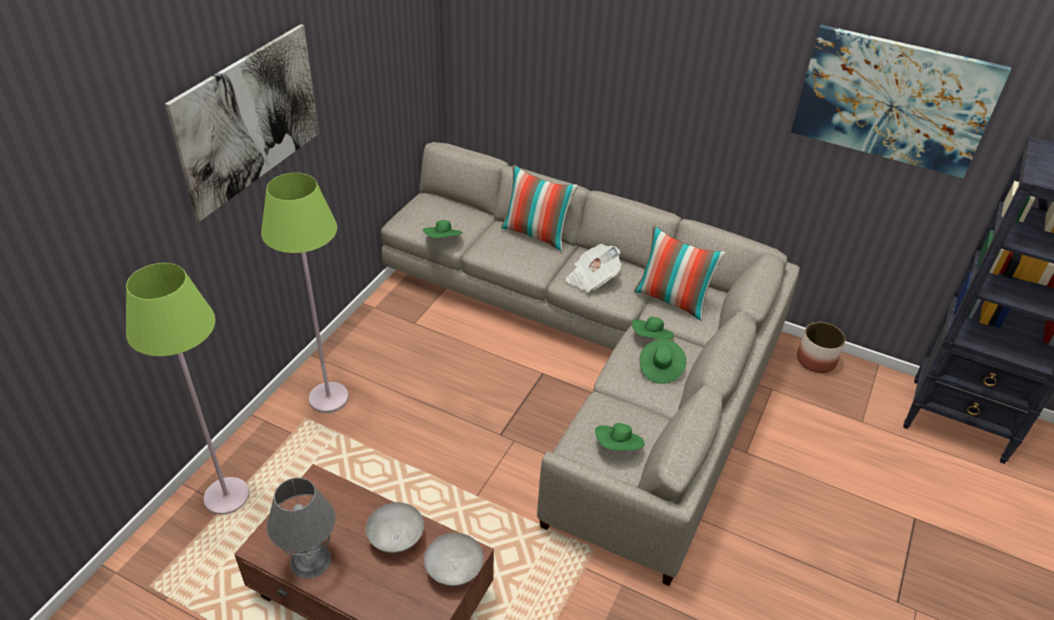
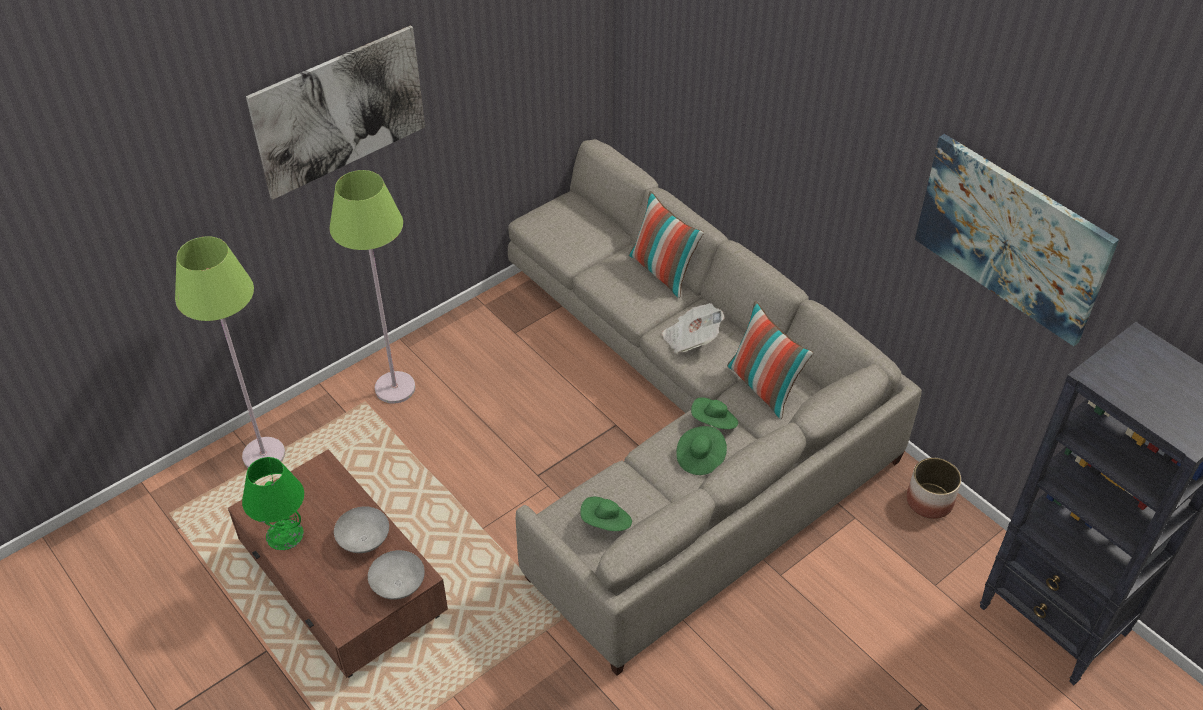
camera: 25 degrees right, 5 degrees up
grey table lamp [267,478,336,579] -> green table lamp [242,457,304,550]
green hat [423,220,463,238] -> none

